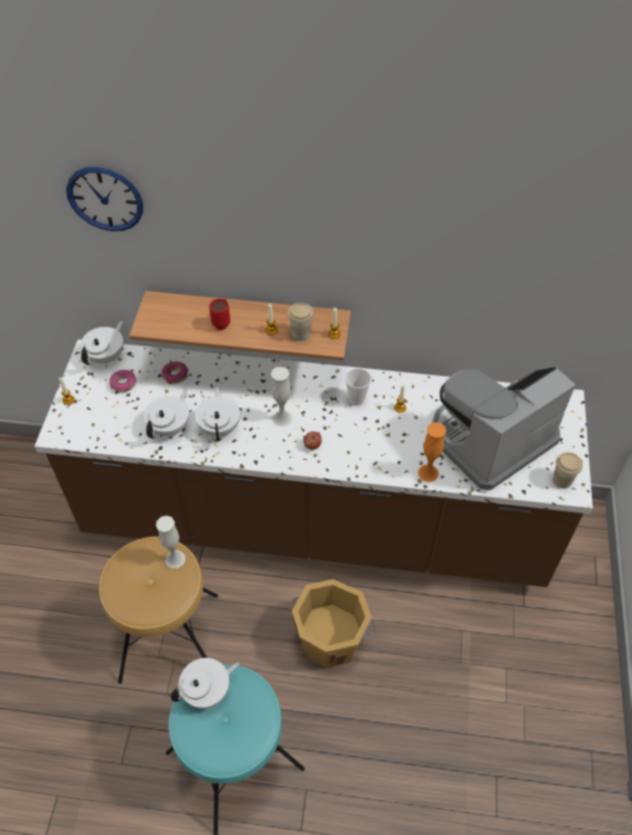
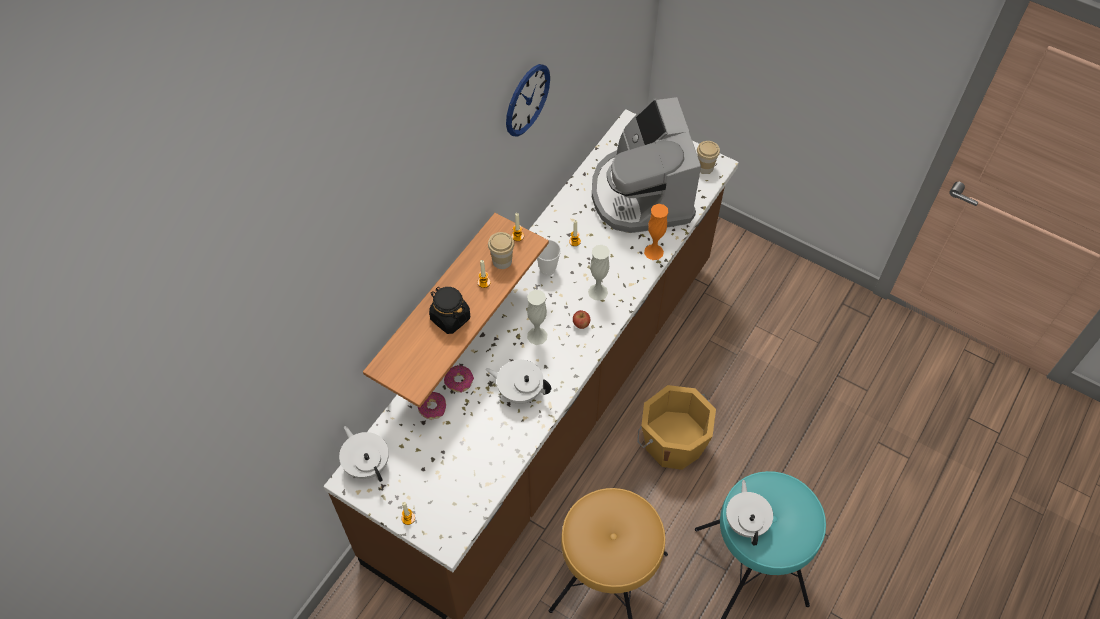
camera: 65 degrees left, 5 degrees up
wall clock [66,167,143,231] -> wall clock moved to [506,64,550,136]
donut [110,370,137,392] -> donut moved to [444,365,474,393]
white teapot [144,389,189,438] -> none
white vase [156,516,186,568] -> white vase moved to [588,245,610,301]
red mug [209,299,230,330] -> black jar [429,287,470,334]

